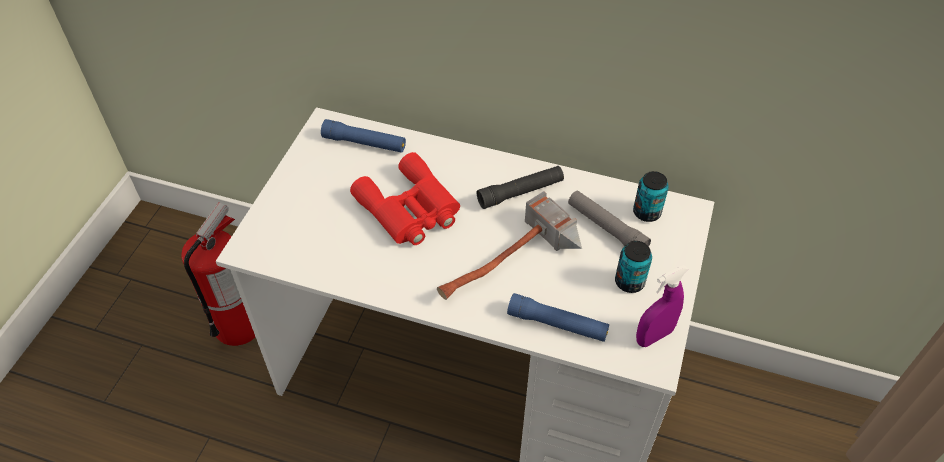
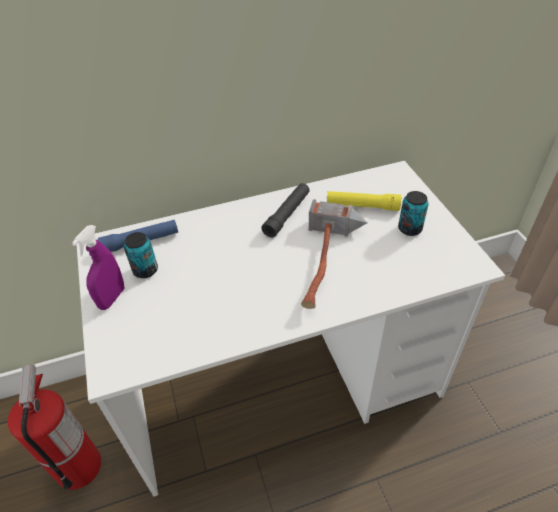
camera: 35 degrees left, 5 degrees down
red binoculars [350,152,460,245] -> none
blue flashlight [507,293,609,342] -> none
grey flashlight [568,191,651,246] -> yellow flashlight [327,191,401,211]
can [633,171,669,222] -> can moved to [124,232,158,278]
purple spray bottle [636,265,689,347] -> purple spray bottle moved to [72,225,125,310]

